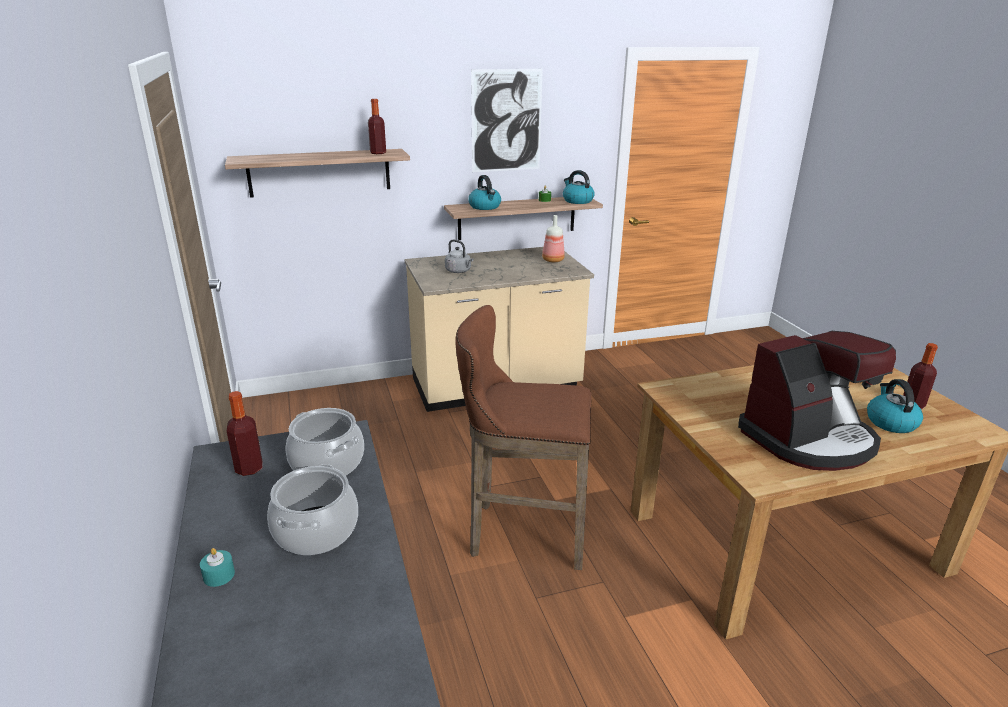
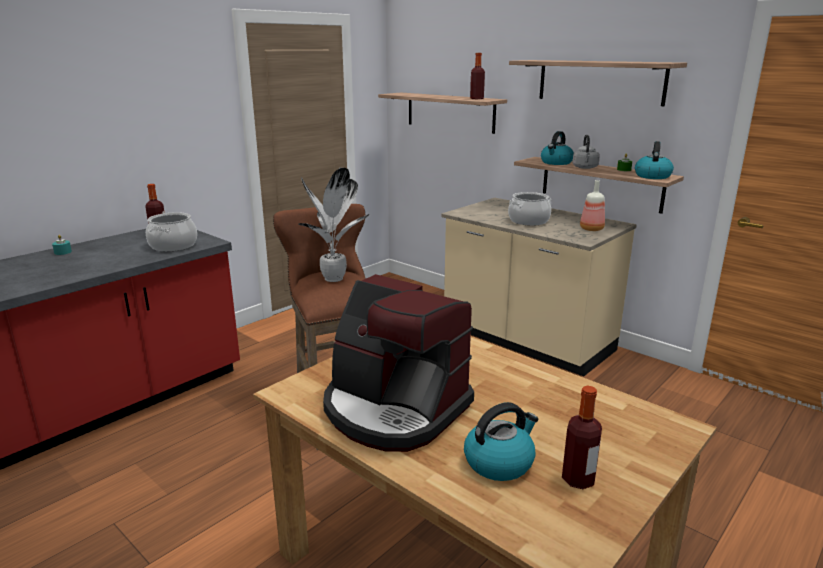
camera: 60 degrees right, 5 degrees down
cooking pot [267,464,358,555] -> cooking pot moved to [508,192,551,226]
grey kettle [445,239,473,273] -> grey kettle moved to [573,135,600,169]
picture [471,69,543,172] -> shelf [509,60,687,106]
none -> potted plant [299,168,370,282]

